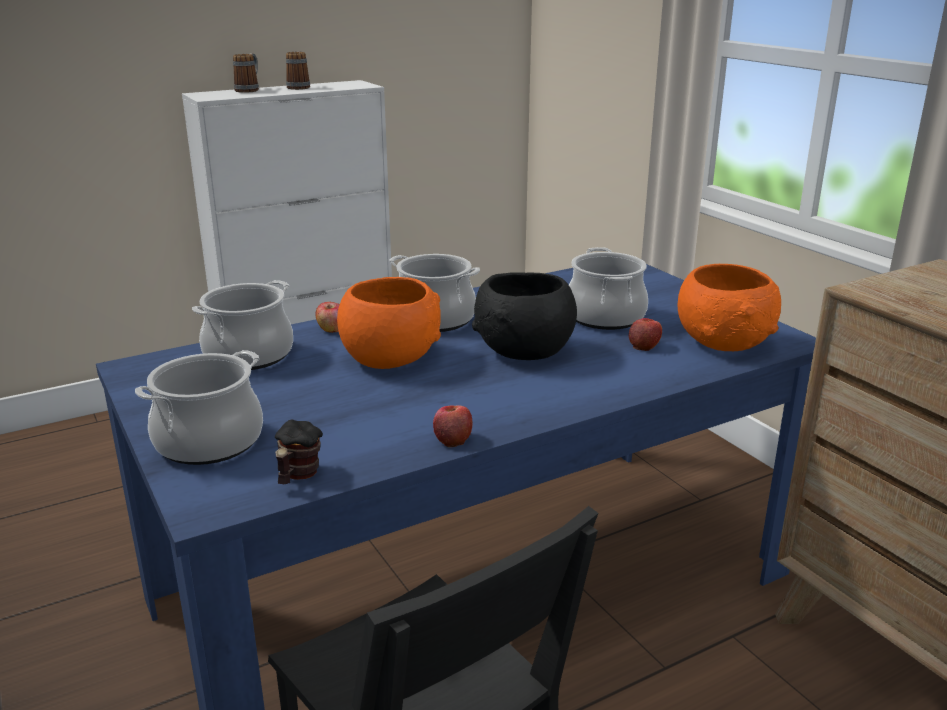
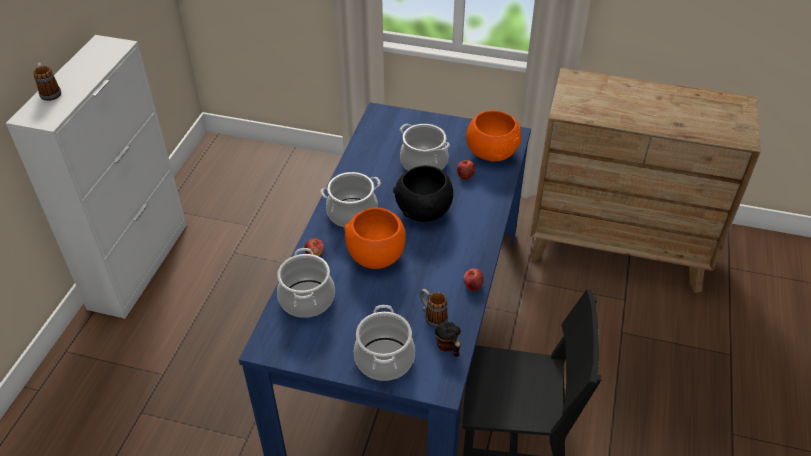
camera: 45 degrees left, 20 degrees up
mug [286,51,310,90] -> mug moved to [420,289,448,327]

